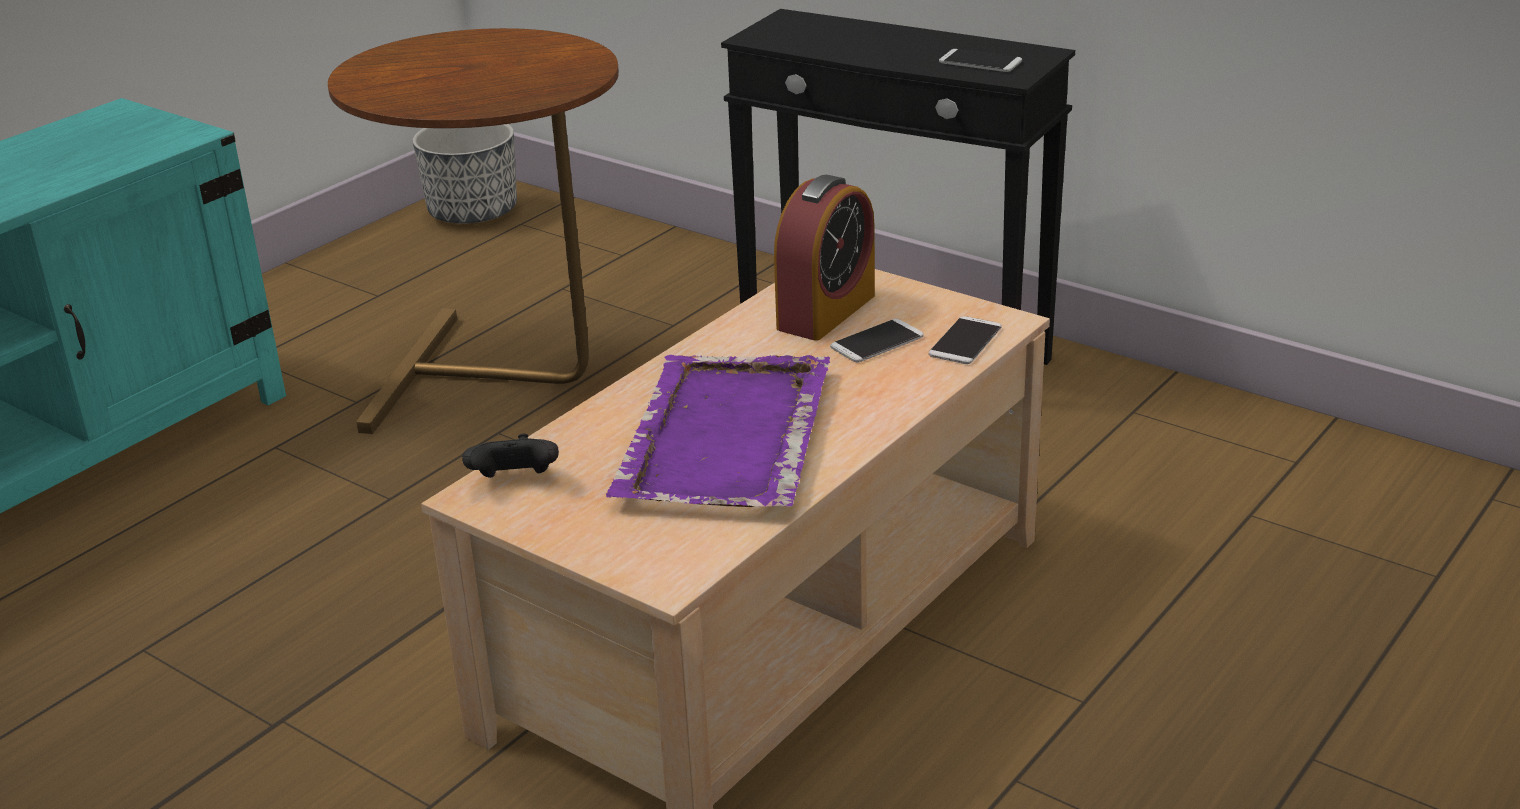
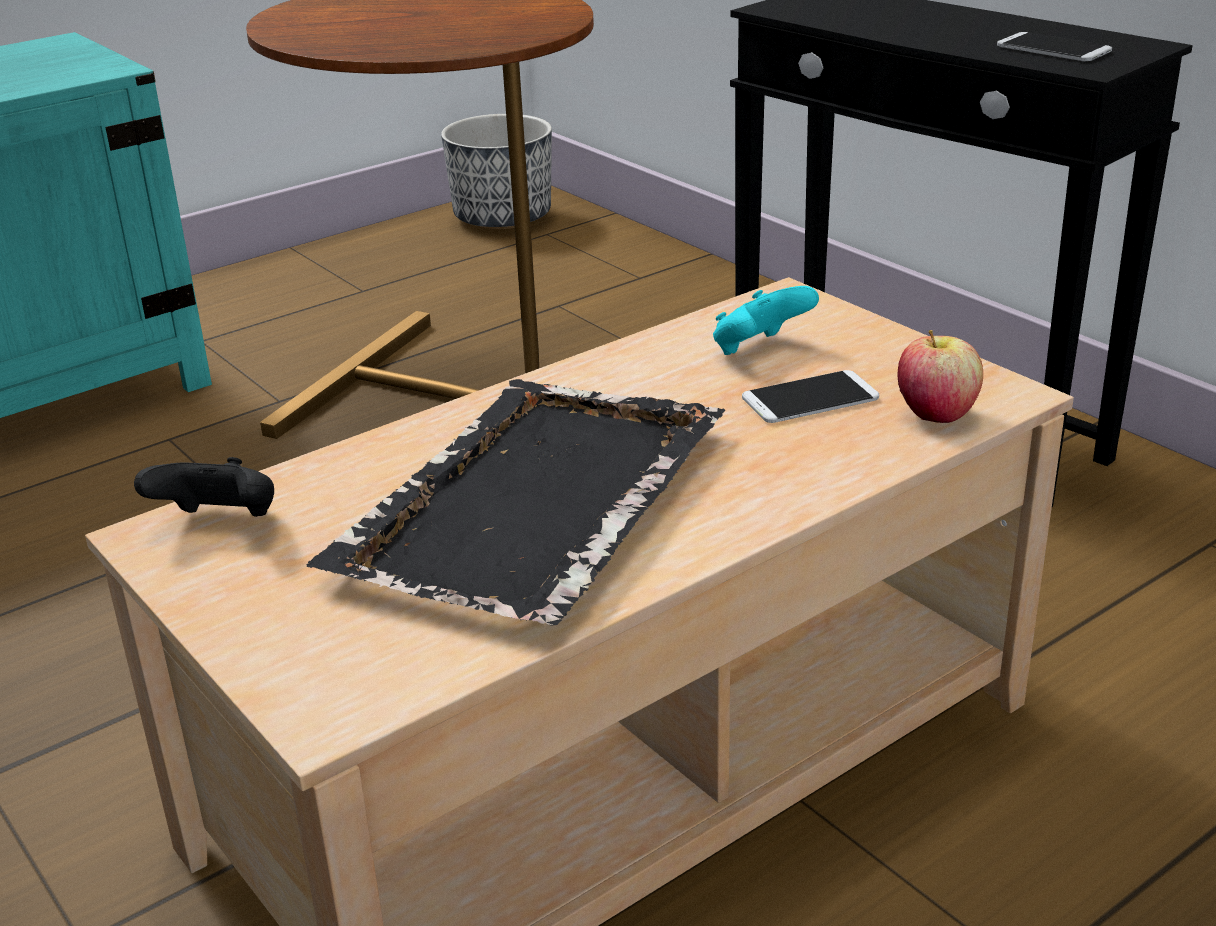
camera: 15 degrees right, 0 degrees up
purple tray [606,355,830,507] -> black tray [307,379,725,626]
alarm clock [774,175,875,341] -> turquoise game controller [713,286,819,355]
phone [929,316,1002,364] -> apple [897,330,983,423]

